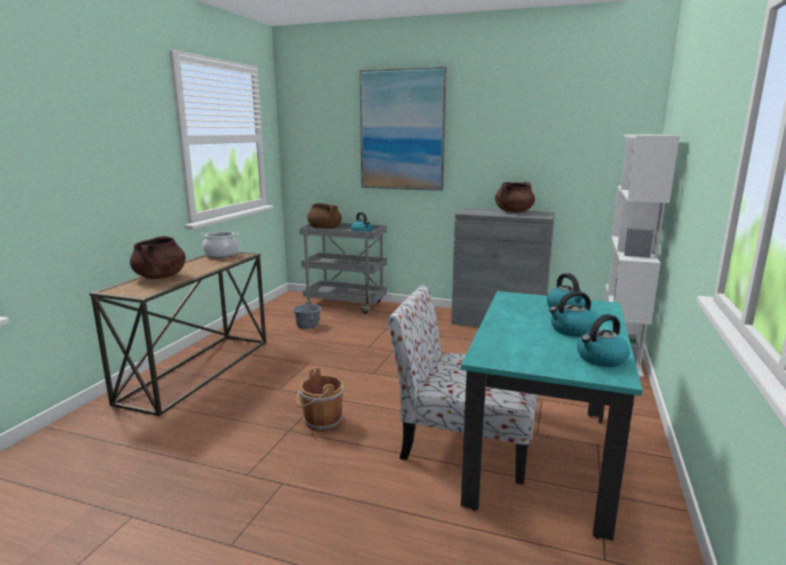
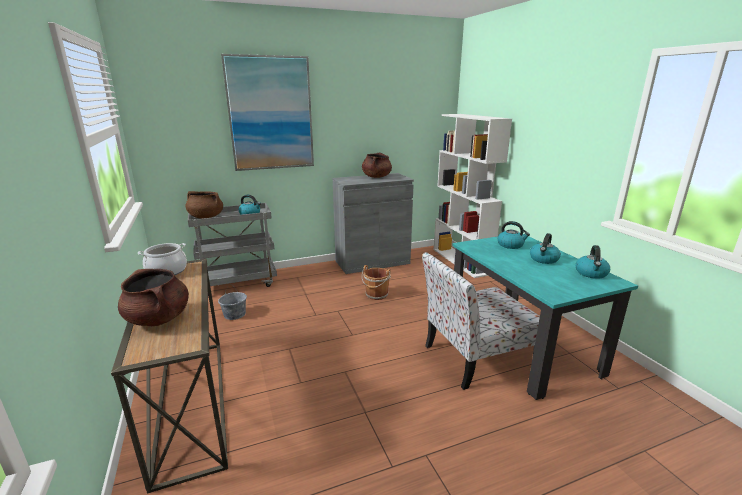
camera: 40 degrees left, 5 degrees up
brown bucket [296,367,345,431] -> brown bucket moved to [362,265,391,300]

